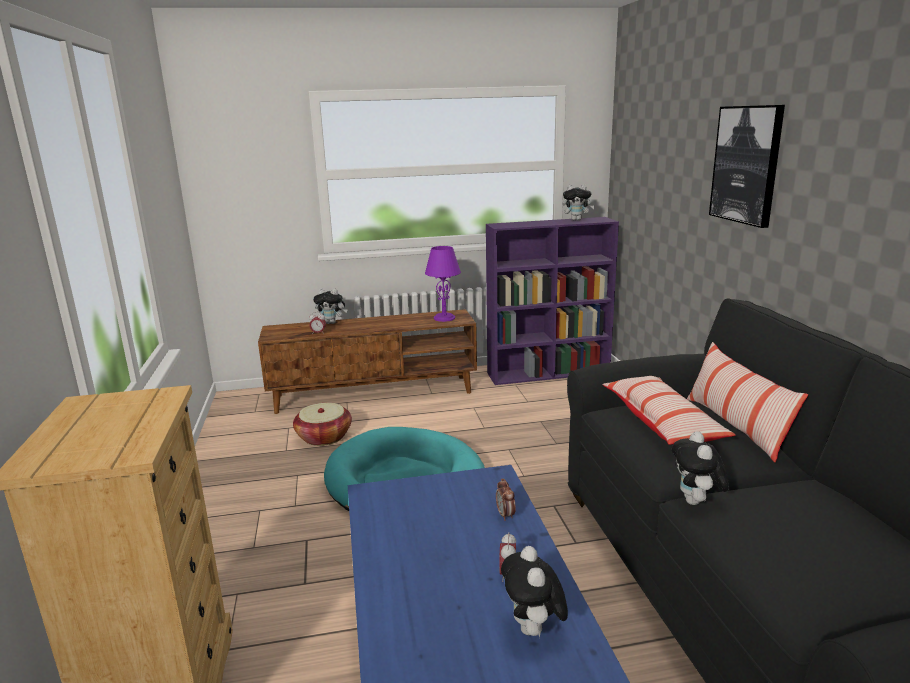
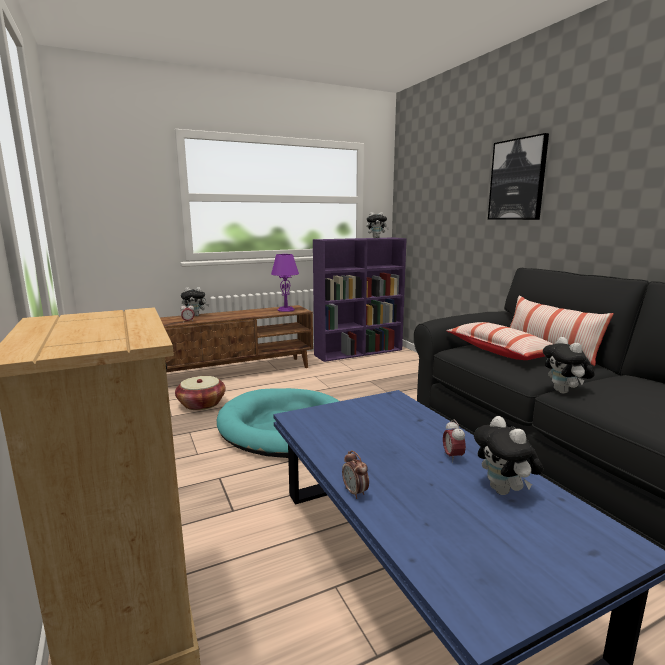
camera: 15 degrees left, 5 degrees down
alarm clock [496,478,516,521] -> alarm clock moved to [342,450,369,499]

